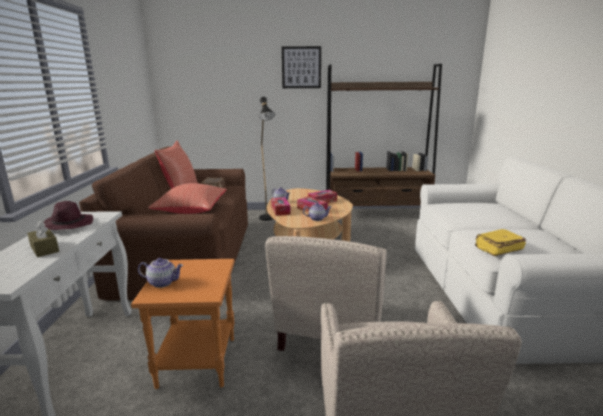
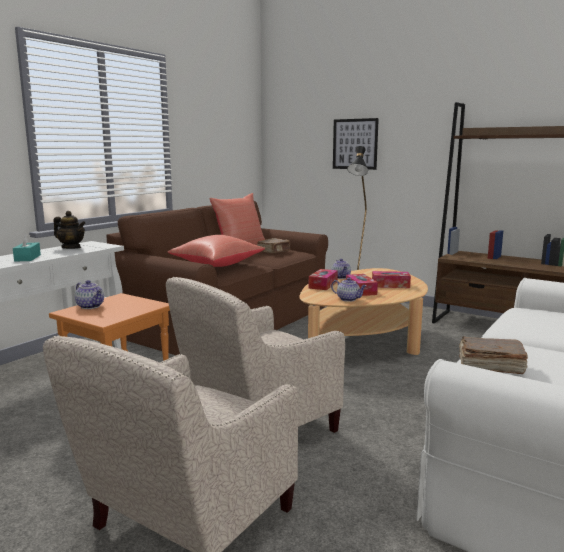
camera: 35 degrees right, 5 degrees down
brown tissue box [27,221,59,257] -> turquoise tissue box [13,232,41,261]
purple hat [43,201,93,230] -> teapot [53,211,86,249]
picture [282,46,321,88] -> picture moved to [333,118,379,170]
yellow book [475,229,526,256] -> brown book [459,337,528,374]

